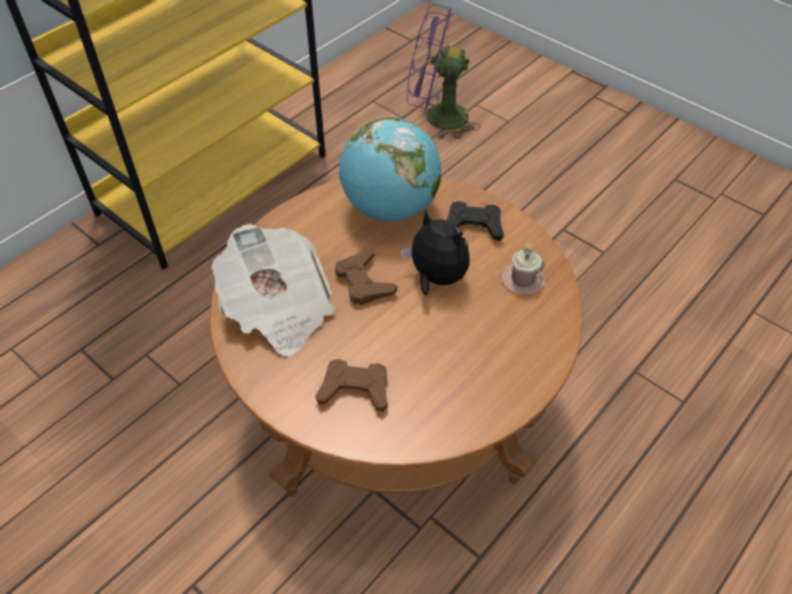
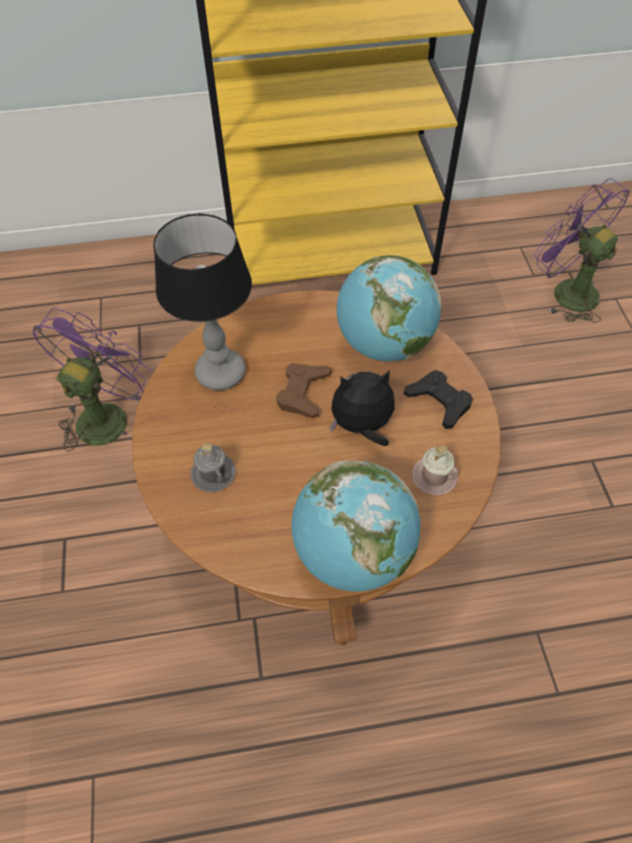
camera: 40 degrees right, 5 degrees up
newspaper [212,224,335,356] -> table lamp [153,213,252,390]
brown game controller [315,359,388,412] -> grey mug [190,443,236,492]
plush toy [401,209,470,296] -> plush toy turned 90 degrees counterclockwise [330,370,395,446]
none -> purple fan [33,308,154,452]
none -> globe [291,460,421,592]

